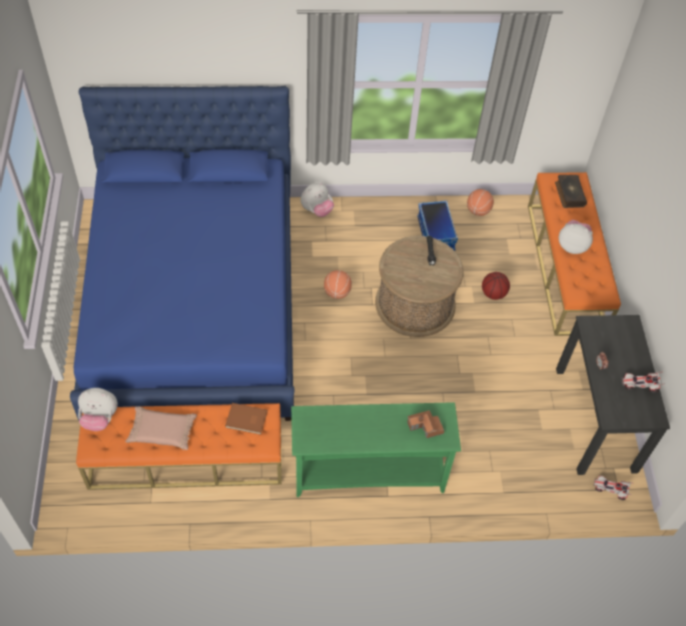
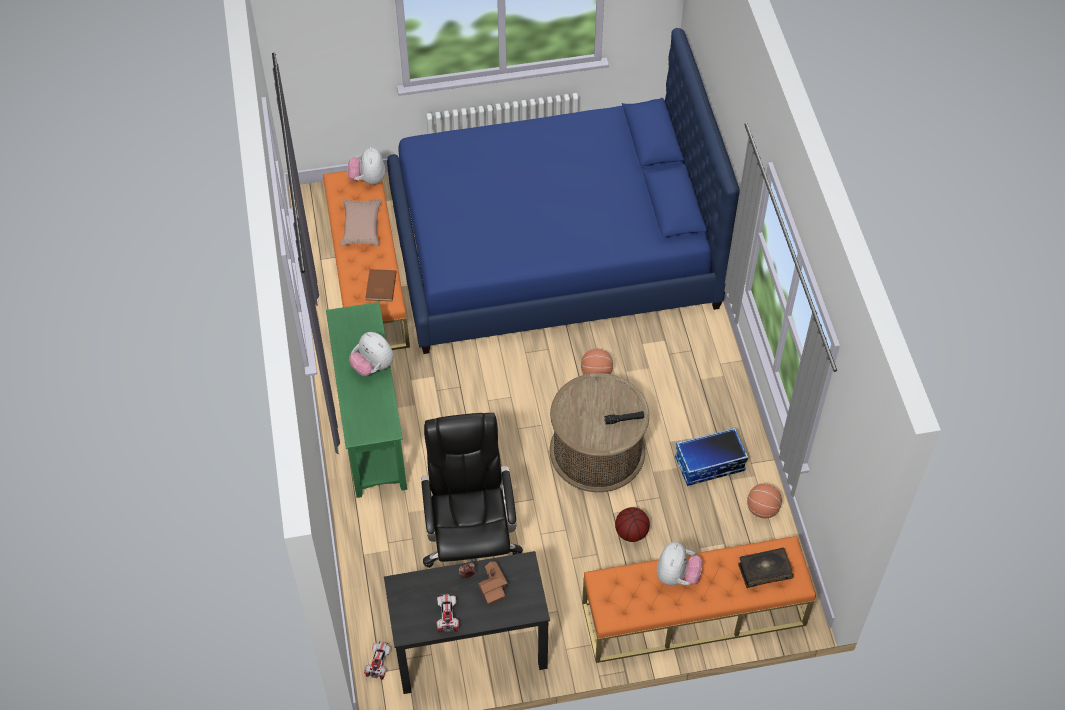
camera: 85 degrees right, 0 degrees up
plush toy [301,183,334,217] -> plush toy moved to [349,332,394,376]
toy house [407,410,444,438] -> toy house moved to [478,561,508,606]
none -> black office chair [421,413,523,568]

